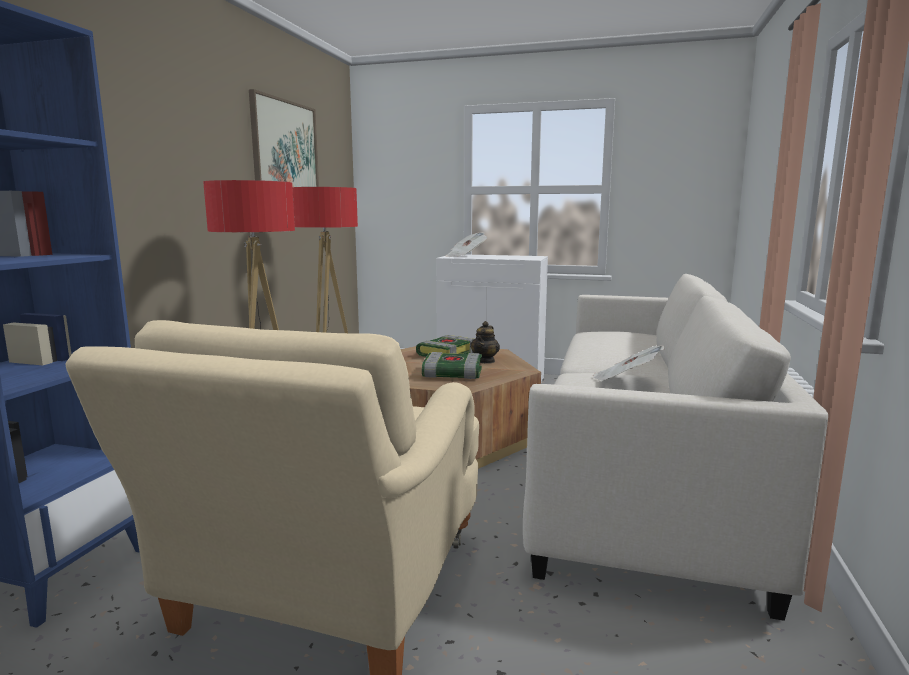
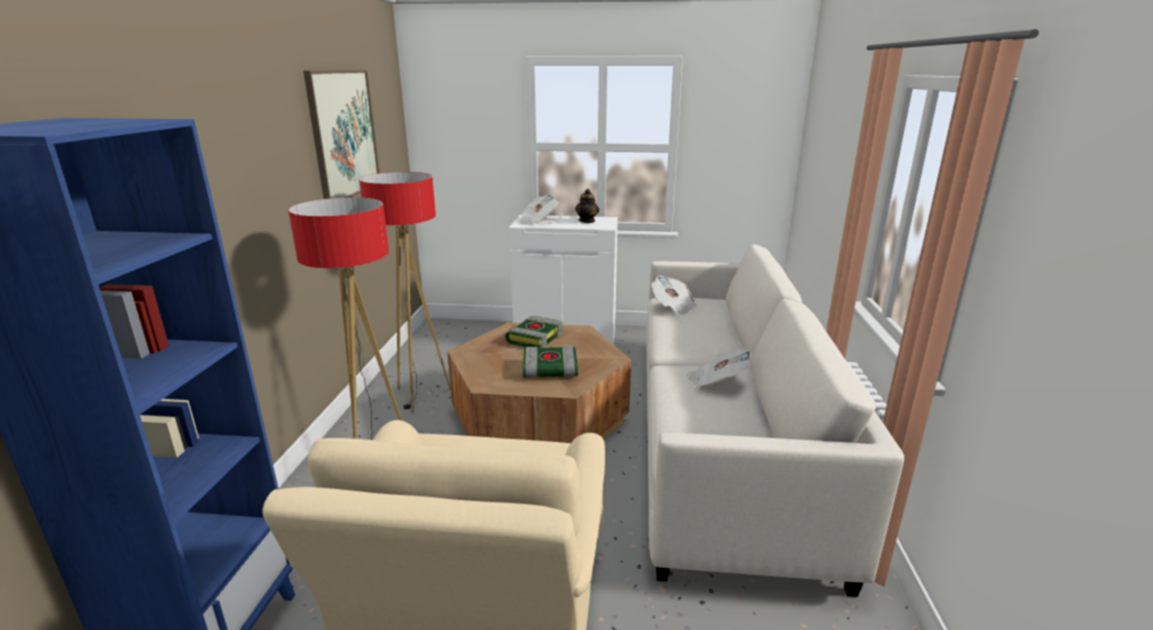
camera: 10 degrees left, 10 degrees up
teapot [470,321,500,364] -> teapot moved to [575,189,599,223]
none -> newspaper [651,276,696,315]

